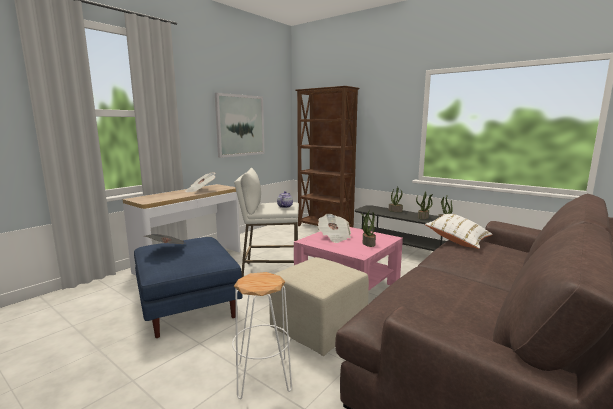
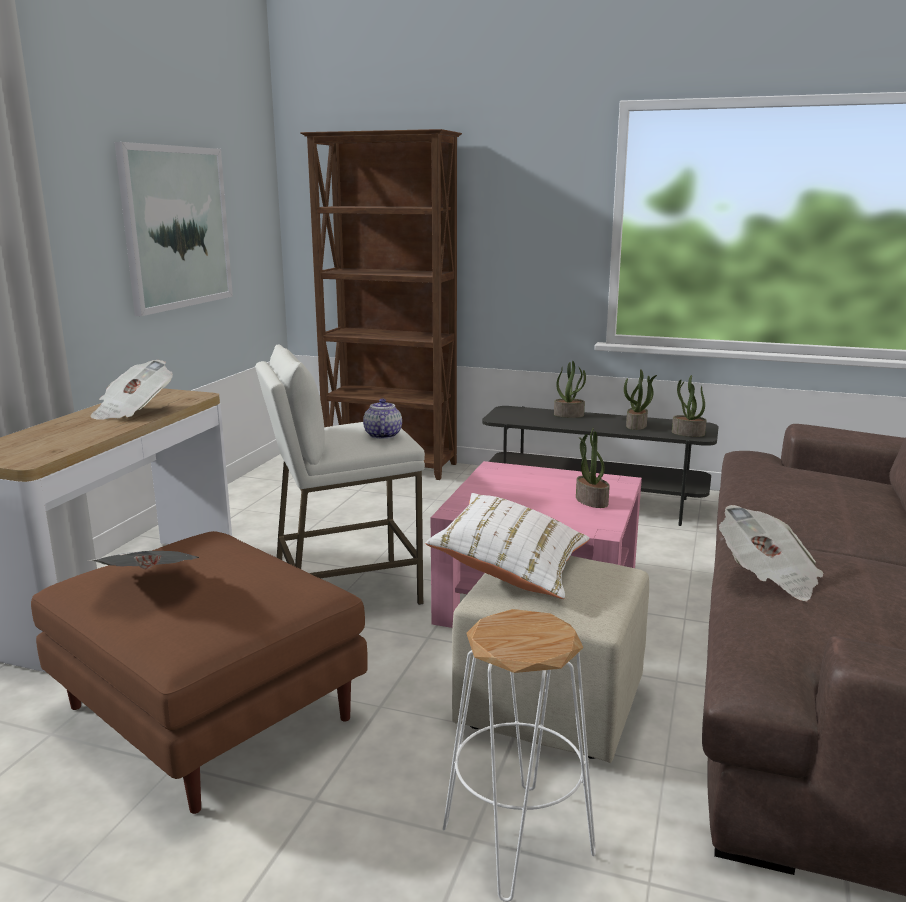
camera: 20 degrees left, 5 degrees up
blue ottoman [134,237,243,338] -> brown ottoman [31,531,368,814]
newspaper [318,214,351,243] -> newspaper moved to [719,505,824,601]
white pillow [425,214,492,249] -> white pillow moved to [425,493,590,599]

